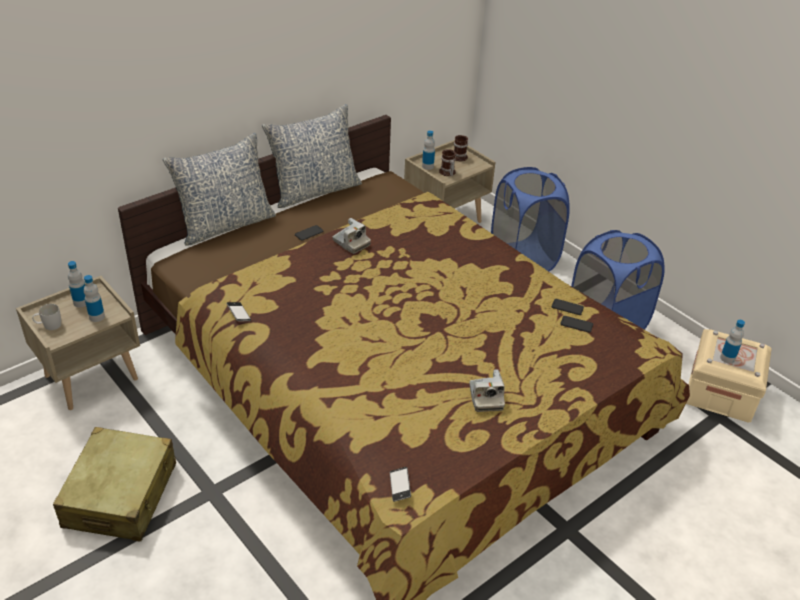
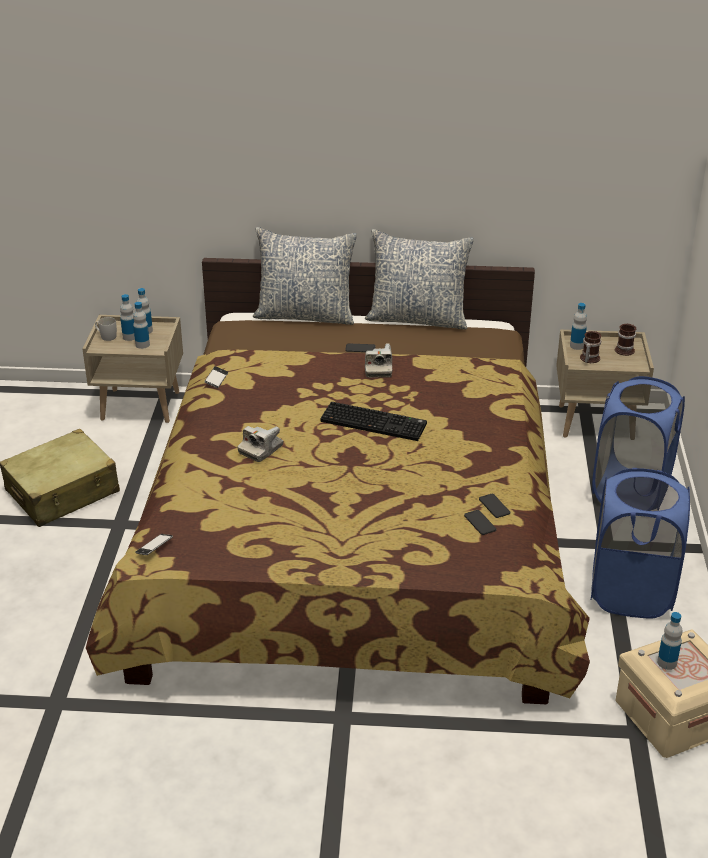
camera: 45 degrees right, 5 degrees down
camera [469,369,505,412] -> camera moved to [238,426,283,462]
none -> bottle [120,294,135,341]
none -> keyboard [320,402,427,441]

